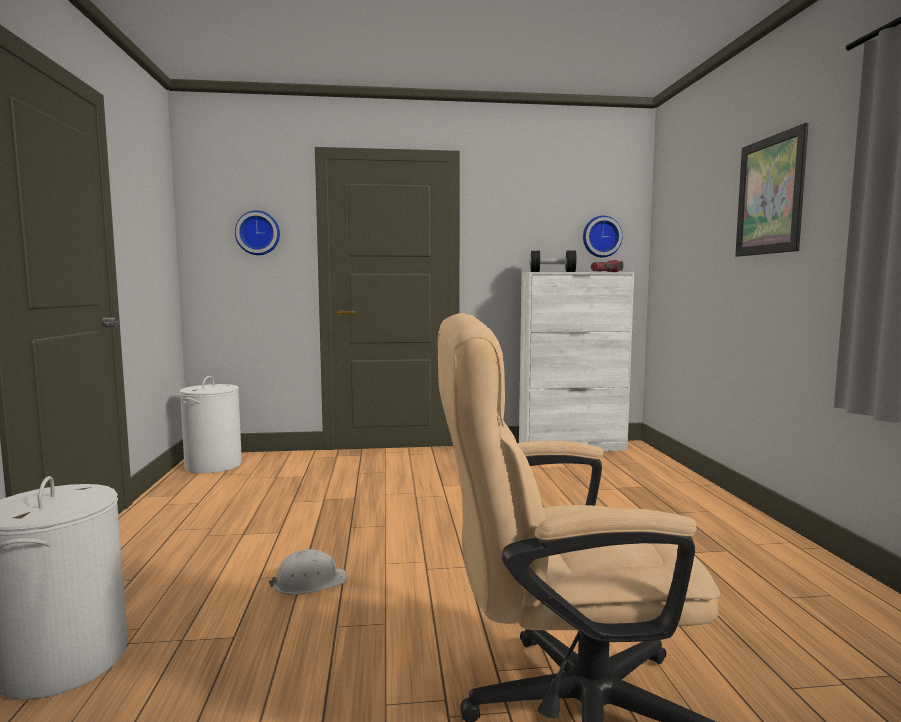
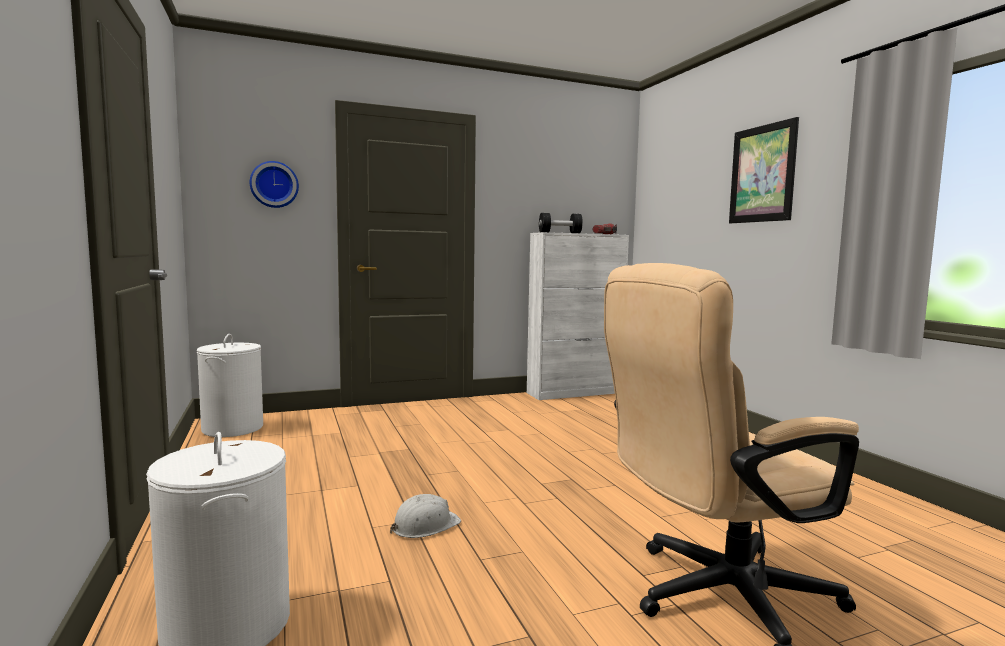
camera: 15 degrees left, 0 degrees up
wall clock [583,216,623,257] -> none

